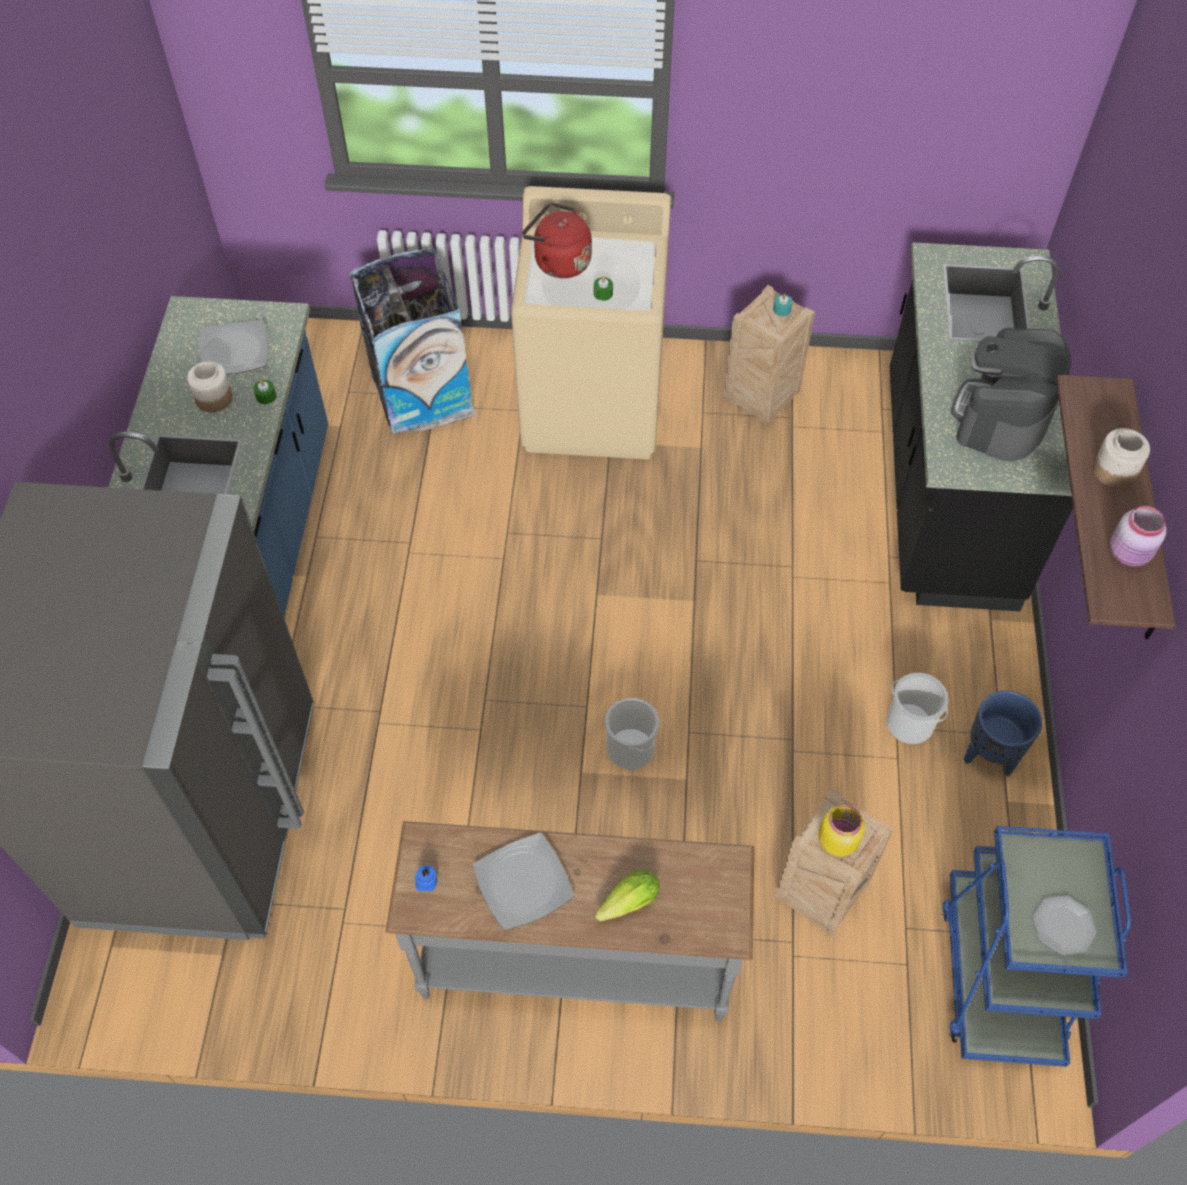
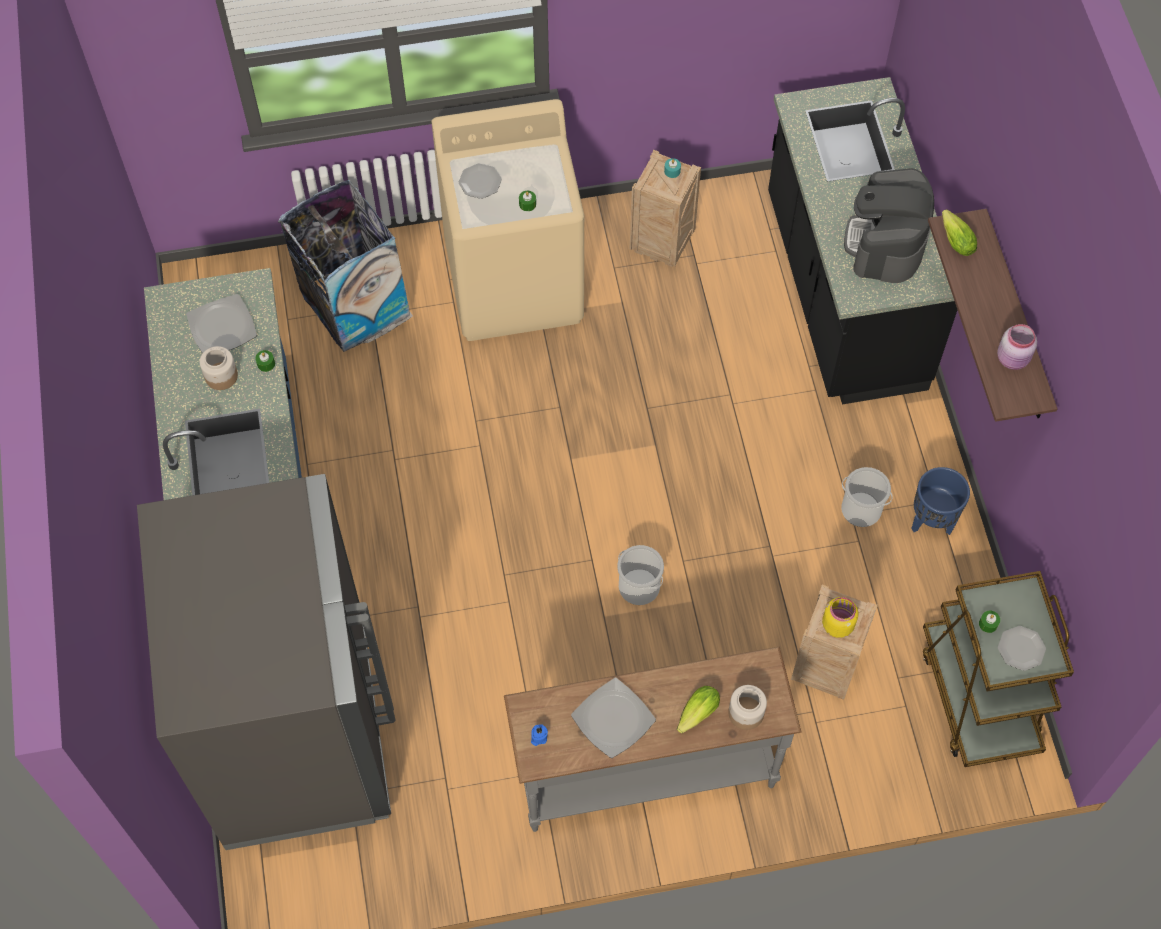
camera: 15 degrees left, 5 degrees up
red kettle [522,202,592,278] -> plate [459,163,502,199]
blue cart [942,826,1131,1067] -> brown cart [923,571,1074,767]
jar [1093,428,1150,488] -> jar moved to [728,685,767,730]
none -> lettuce [942,209,977,256]
none -> green candle [979,611,1000,633]

